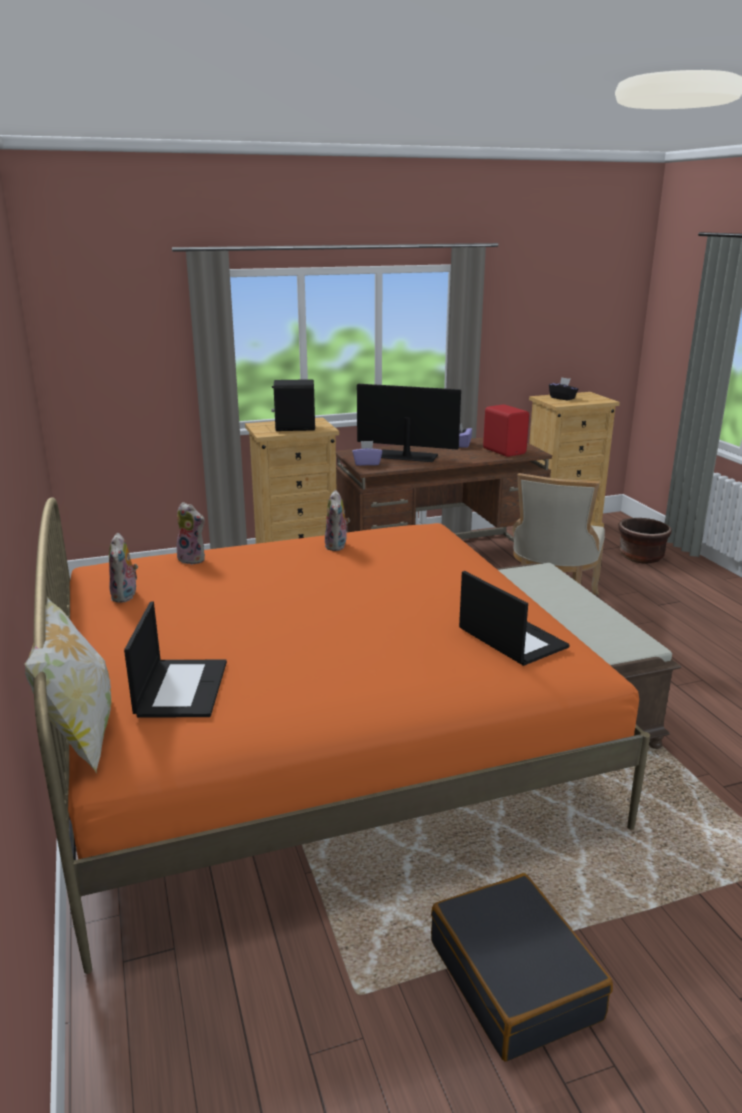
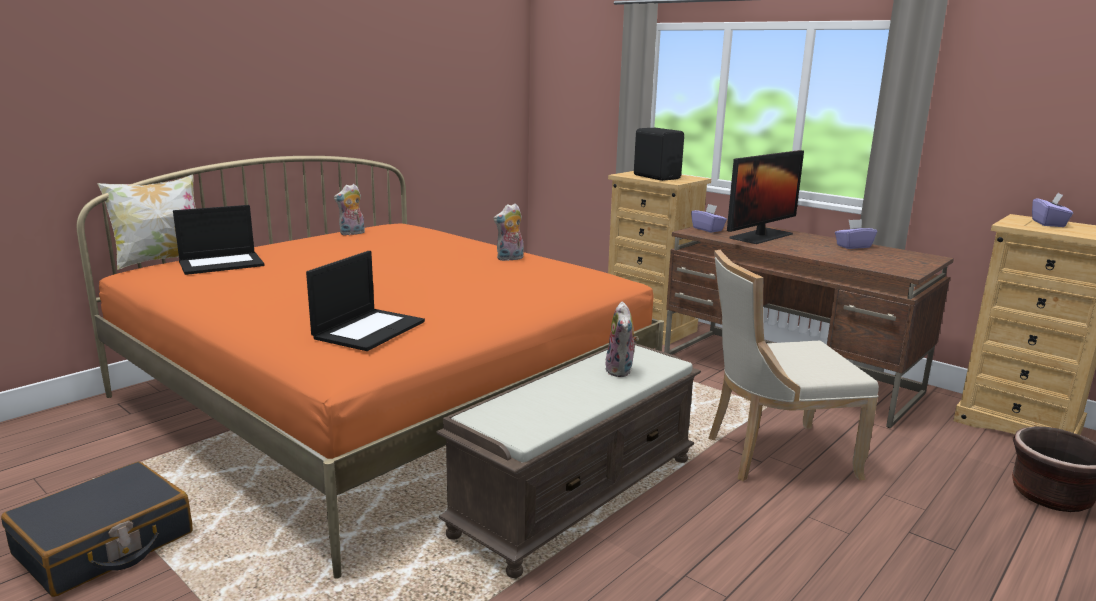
camera: 60 degrees right, 5 degrees down
plush toy [174,502,205,565] -> plush toy moved to [605,302,639,377]
monitor [357,384,461,462] -> monitor turned 60 degrees clockwise [727,150,804,244]
red speaker [483,404,529,457] -> none
black tissue box [549,377,578,400] -> purple tissue box [1032,193,1073,227]

